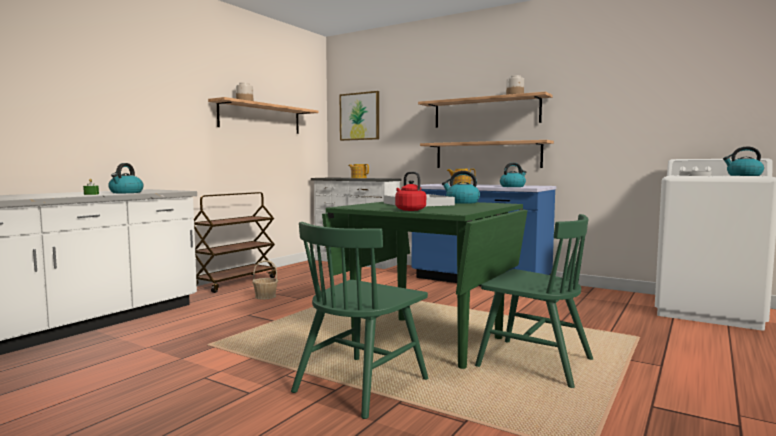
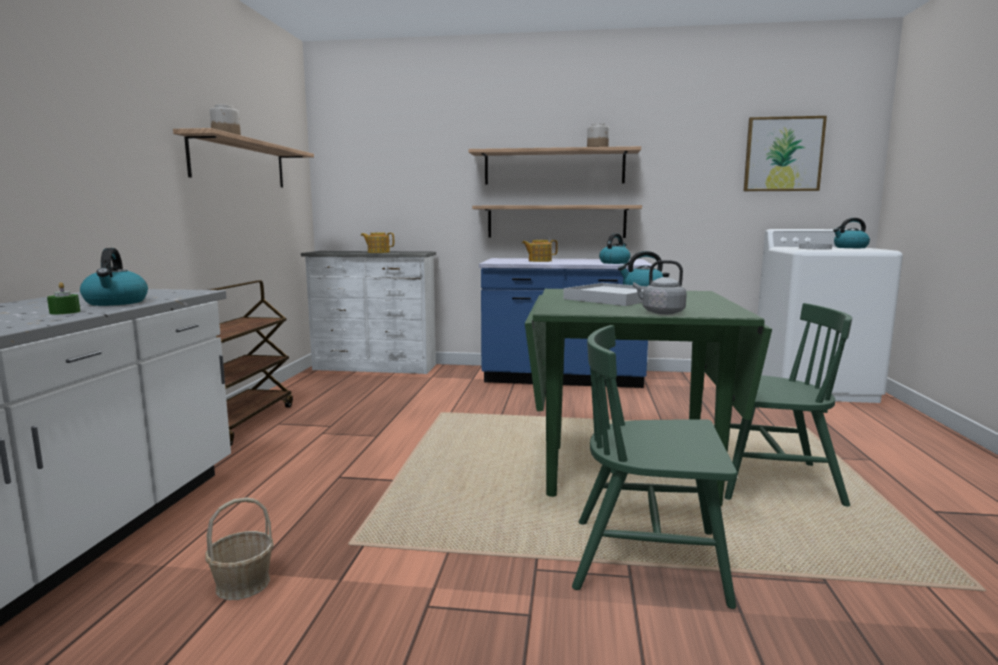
camera: 25 degrees left, 5 degrees up
basket [252,260,278,299] -> basket moved to [205,497,274,600]
green chair [291,222,429,419] -> green chair turned 90 degrees clockwise [572,325,737,609]
picture [340,91,379,141] -> picture moved to [744,116,827,191]
red kettle [395,172,426,211] -> grey kettle [633,260,687,314]

